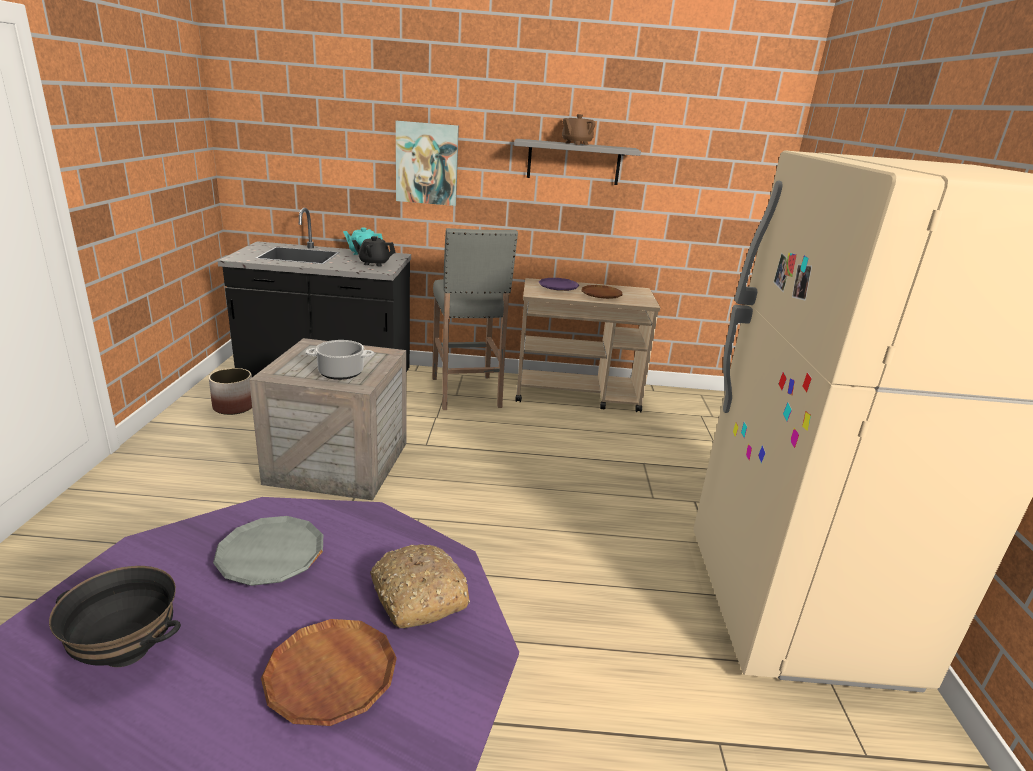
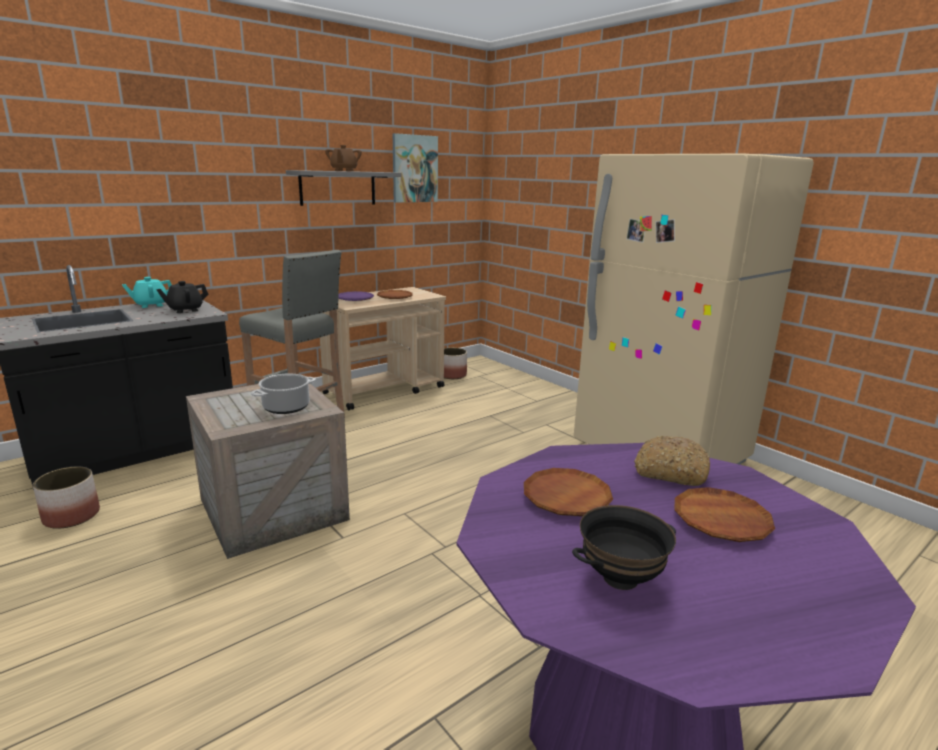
camera: 40 degrees left, 5 degrees down
grey plate [213,516,323,586] -> brown plate [524,468,613,516]
picture [396,121,459,206] -> picture moved to [393,133,438,202]
none -> planter [444,348,467,379]

